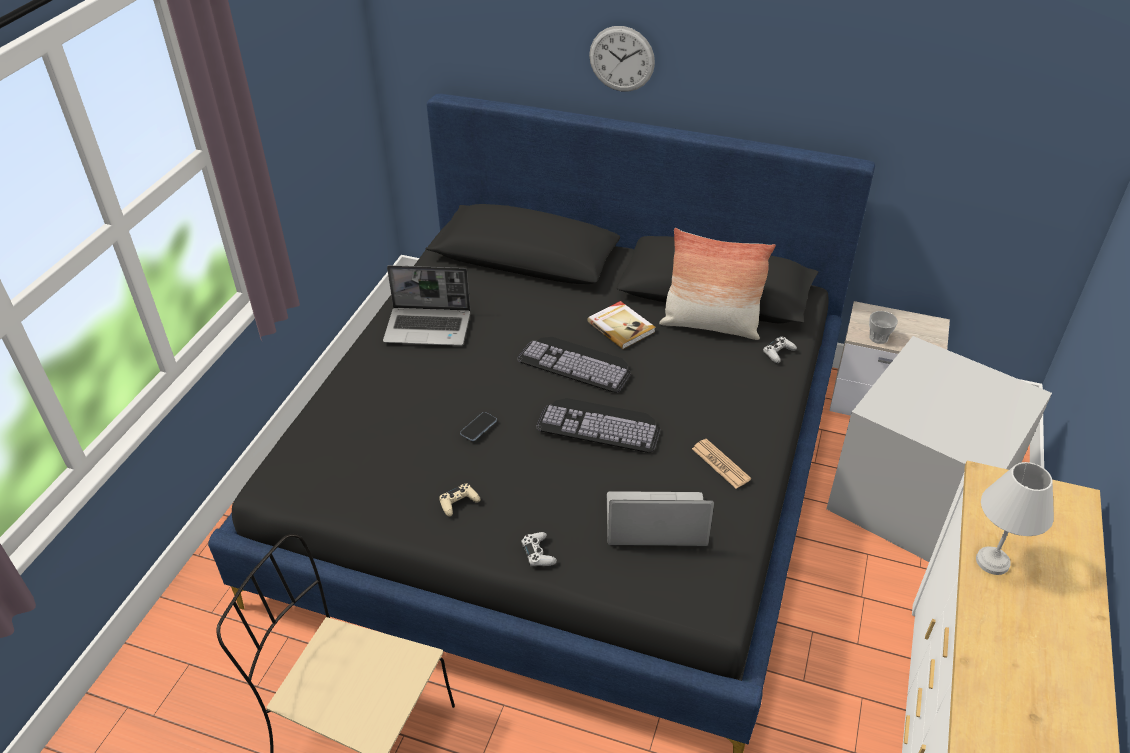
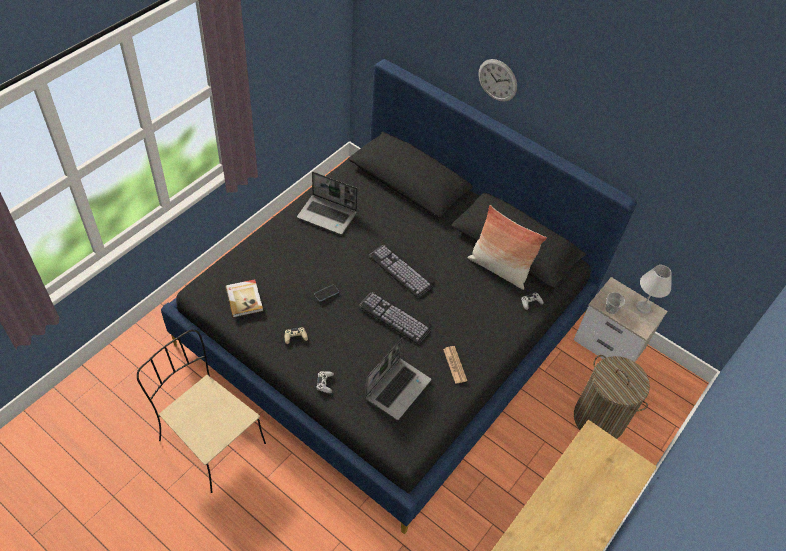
camera: 15 degrees right, 10 degrees up
book [587,301,655,349] -> book moved to [226,279,263,317]
laptop [607,491,714,546] -> laptop turned 105 degrees clockwise [365,338,431,420]
grey storage box [826,336,1052,562] -> laundry basket [574,355,650,439]
white table lamp [976,462,1054,575] -> white table lamp moved to [636,265,672,314]

